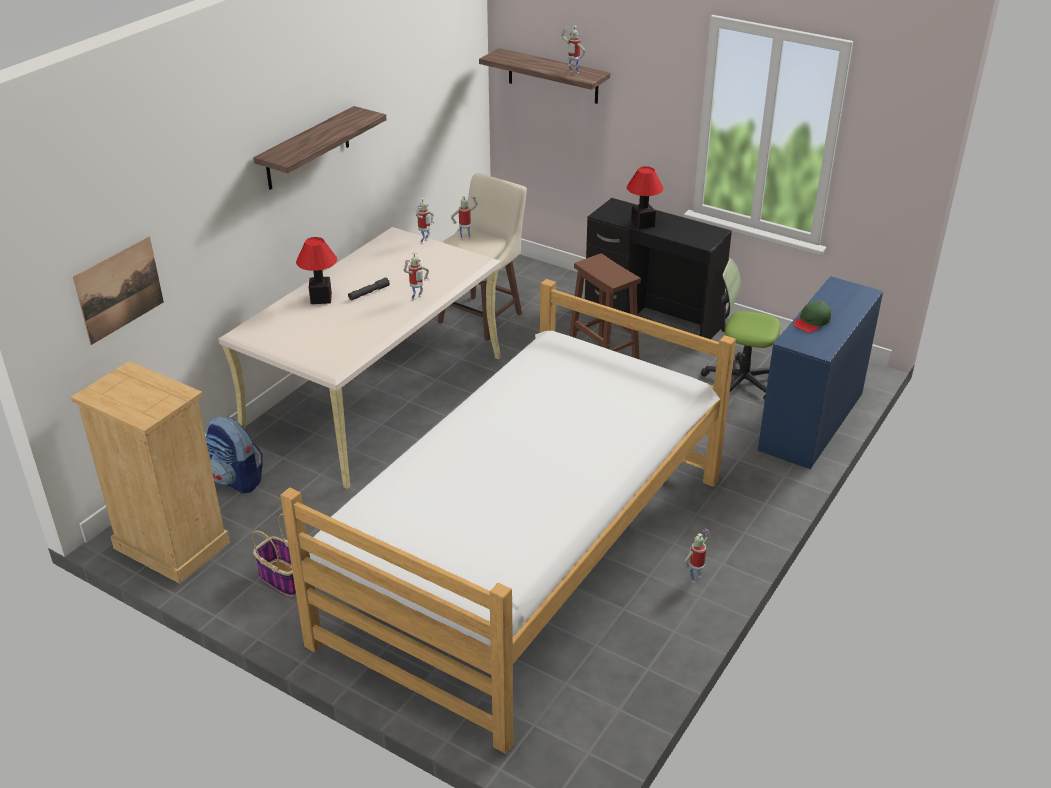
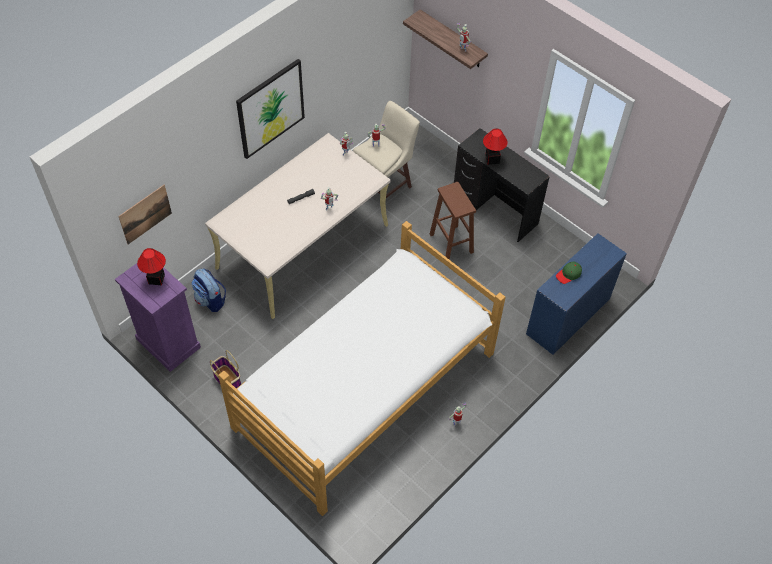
camera: 10 degrees right, 20 degrees up
beige dresser [71,361,230,584] -> purple dresser [115,263,201,372]
shelf [253,106,387,190] -> picture [236,59,305,159]
table lamp [296,237,337,304] -> table lamp moved to [137,248,166,285]
office chair [701,258,780,400] -> none

